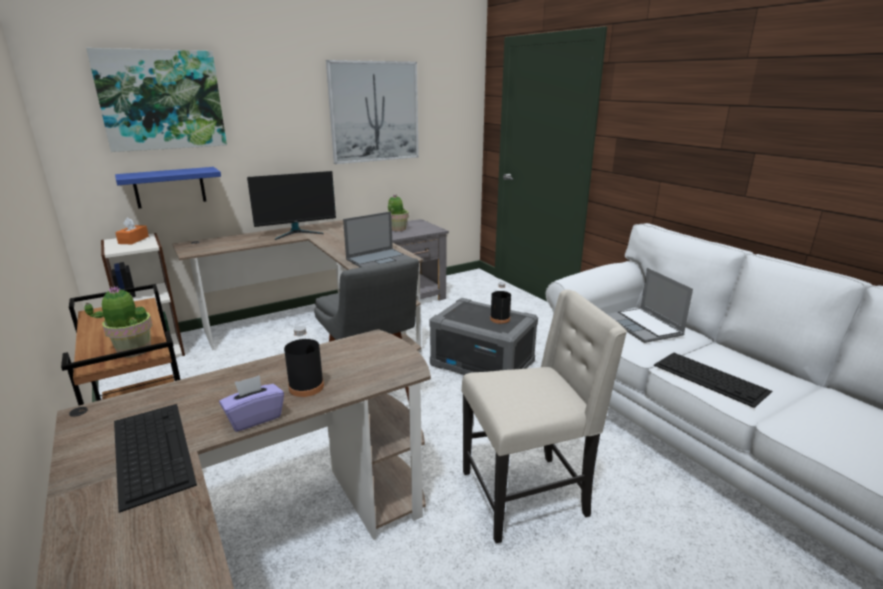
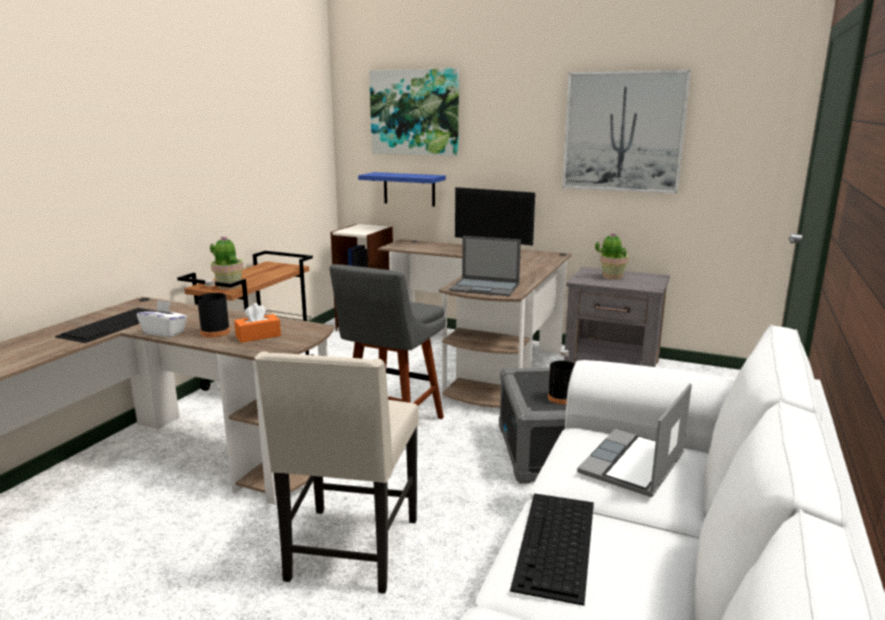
camera: 55 degrees right, 5 degrees down
orange tissue box [115,217,149,244] -> orange tissue box moved to [234,303,281,343]
purple tissue box [219,375,284,432] -> white tissue box [137,300,187,337]
beige chair [462,289,627,543] -> beige chair turned 60 degrees clockwise [255,352,419,594]

